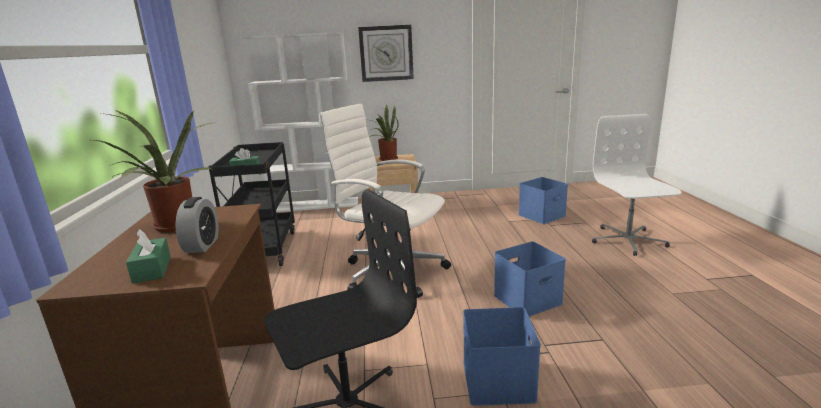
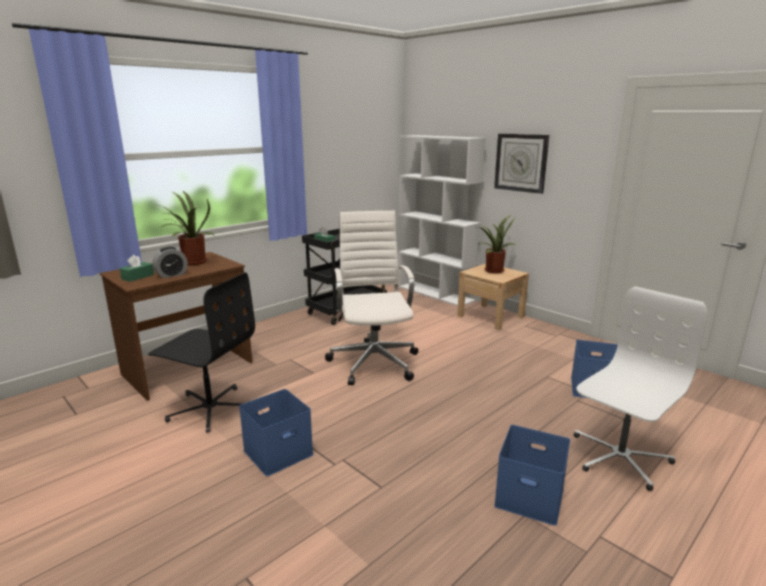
camera: 50 degrees right, 0 degrees up
blue storage box [494,241,566,317] -> blue storage box moved to [494,425,570,526]

